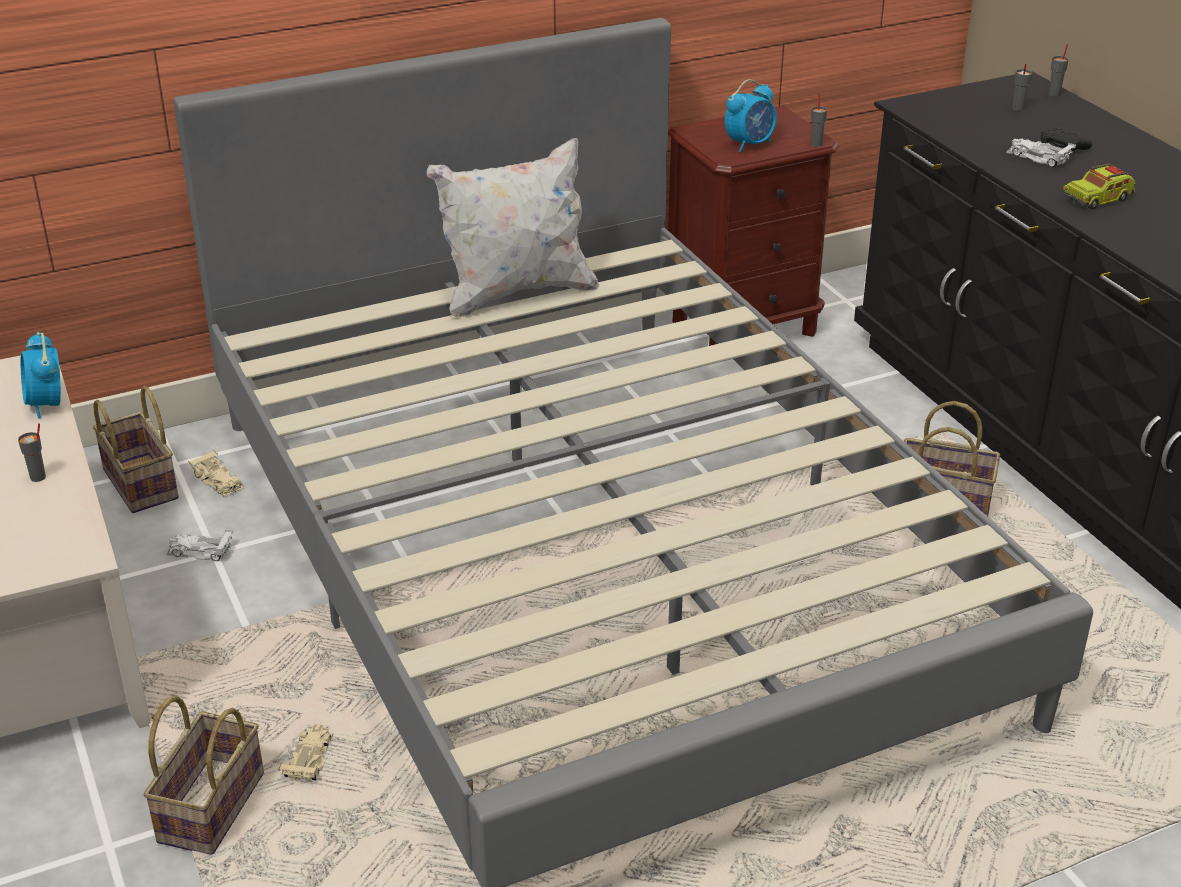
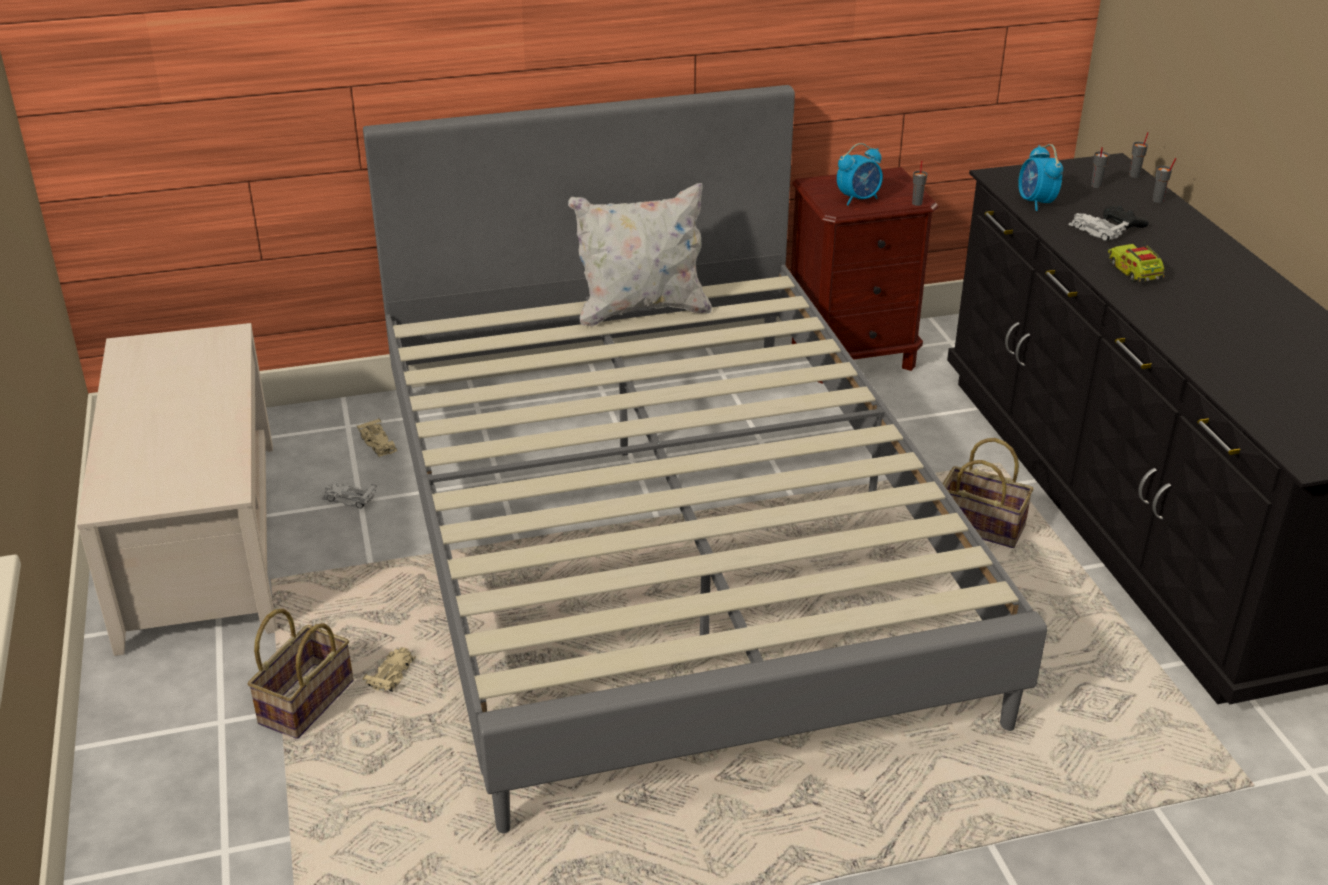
camera: 10 degrees right, 0 degrees up
grey cup [18,423,46,482] -> grey cup moved to [1152,158,1176,203]
alarm clock [21,332,61,419] -> alarm clock moved to [1018,144,1063,211]
basket [93,386,179,513] -> none
toy truck [1063,162,1136,210] -> toy truck turned 90 degrees clockwise [1108,242,1165,282]

